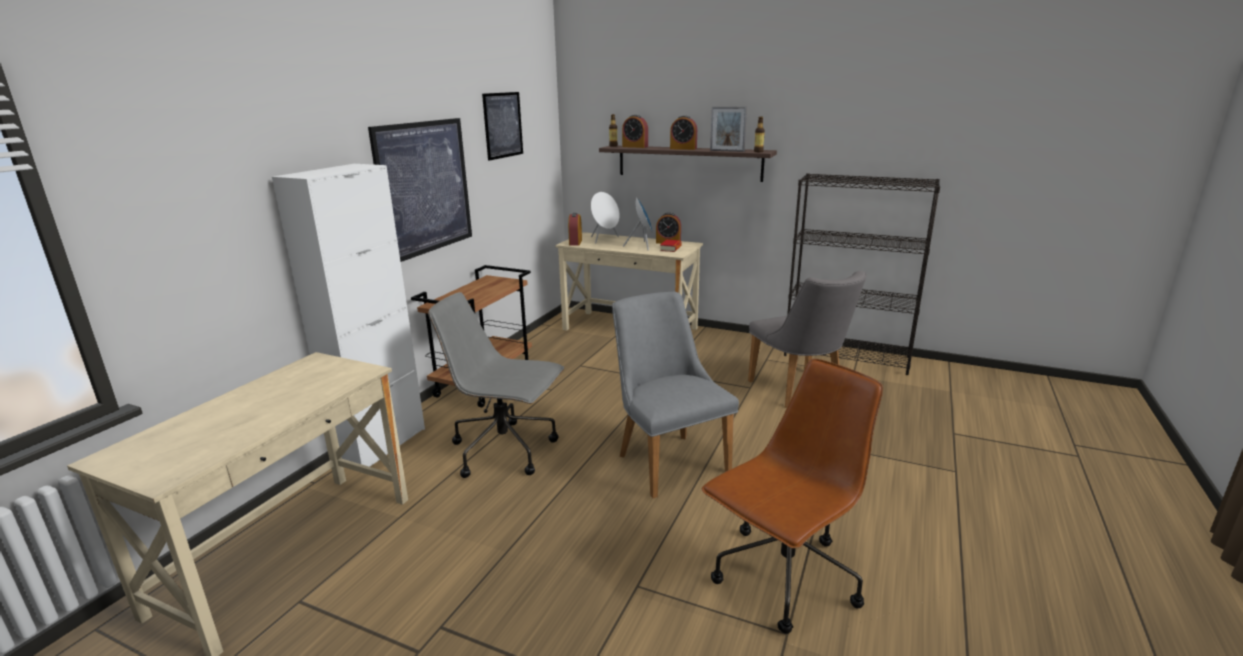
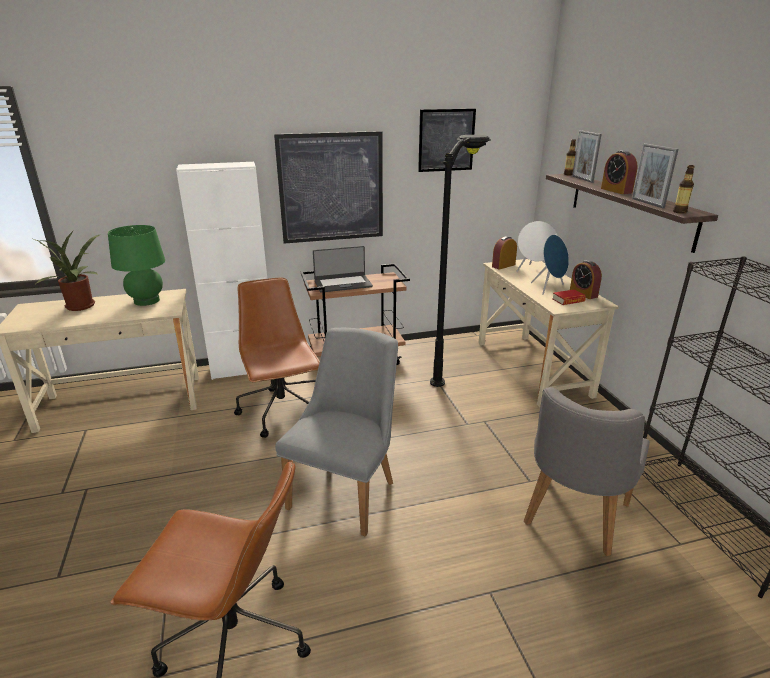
camera: 50 degrees right, 5 degrees up
grey office chair [428,292,564,478] -> brown office chair [234,278,320,438]
alarm clock [622,115,648,148] -> picture frame [572,130,602,183]
none -> potted plant [34,231,99,311]
none -> green table lamp [108,225,165,306]
none -> laptop [313,246,373,293]
none -> black floor lamp [430,135,491,387]

